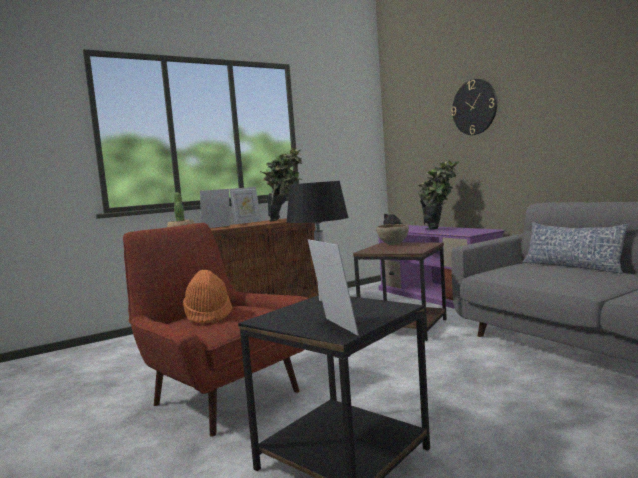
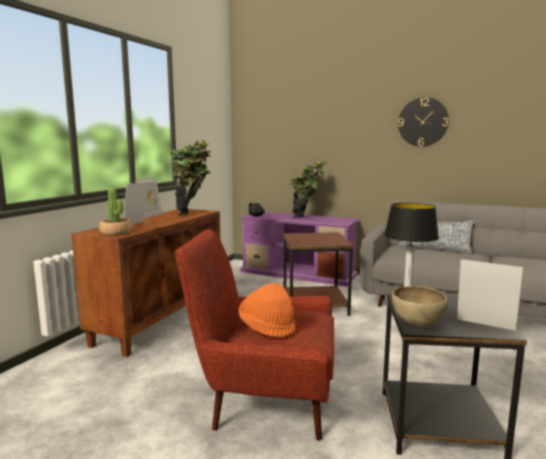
camera: 35 degrees left, 5 degrees up
brown bowl [376,224,409,245] -> brown bowl moved to [392,286,448,327]
wall clock [451,79,497,135] -> wall clock moved to [398,97,449,147]

